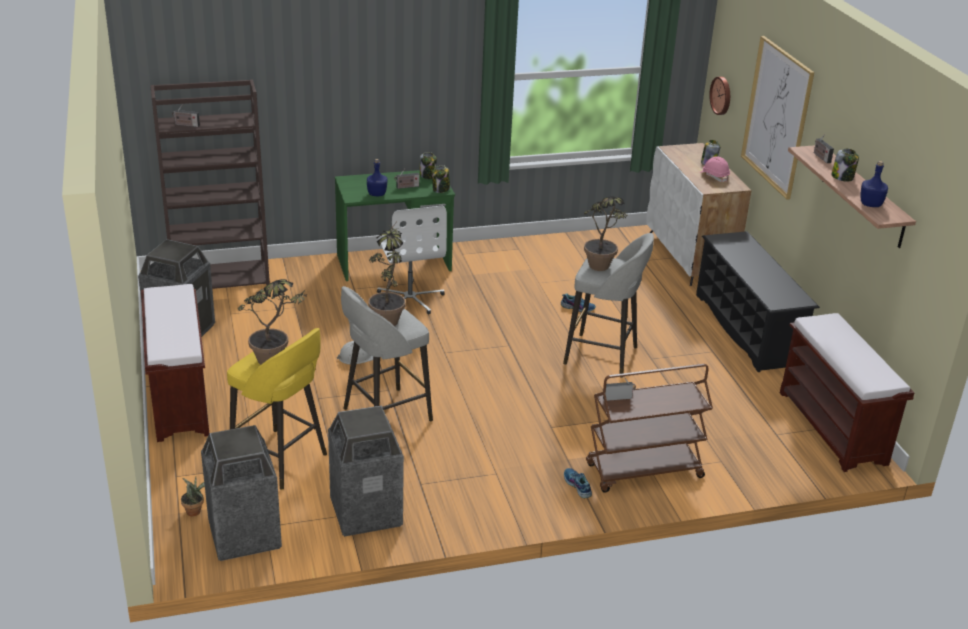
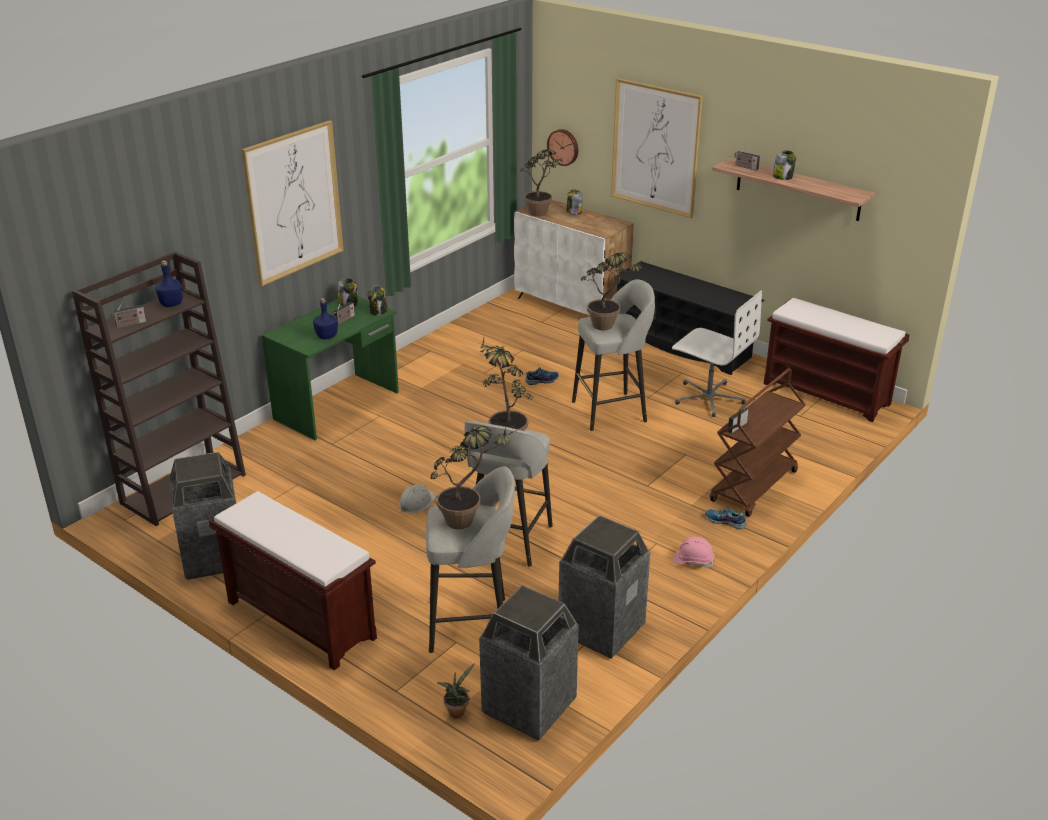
camera: 35 degrees left, 0 degrees up
yellow stool [227,328,327,490] -> grey stool [426,466,515,653]
white office chair [377,206,447,315] -> white office chair moved to [672,291,762,417]
pink hard hat [699,156,730,182] -> pink hard hat moved to [673,536,714,568]
blue bottle [860,161,888,207] -> blue bottle moved to [155,260,182,307]
none -> picture [241,120,344,286]
none -> potted plant [520,149,563,217]

